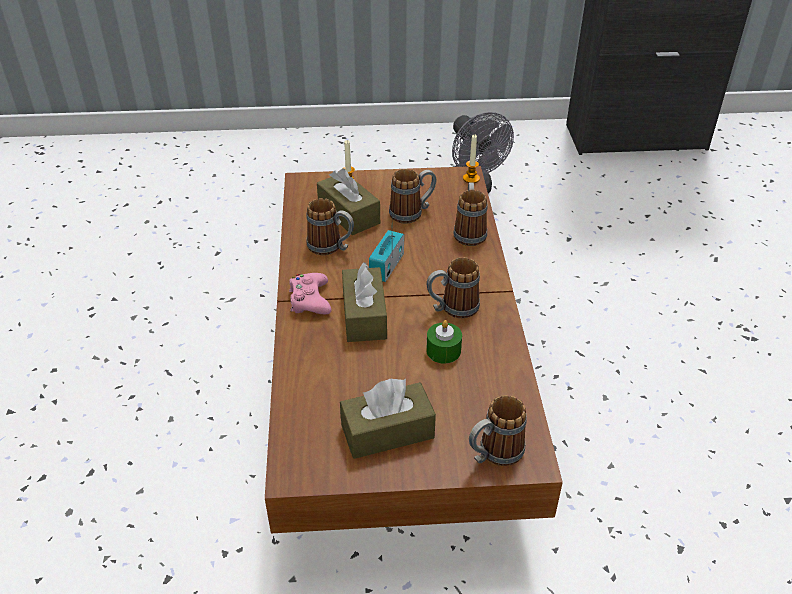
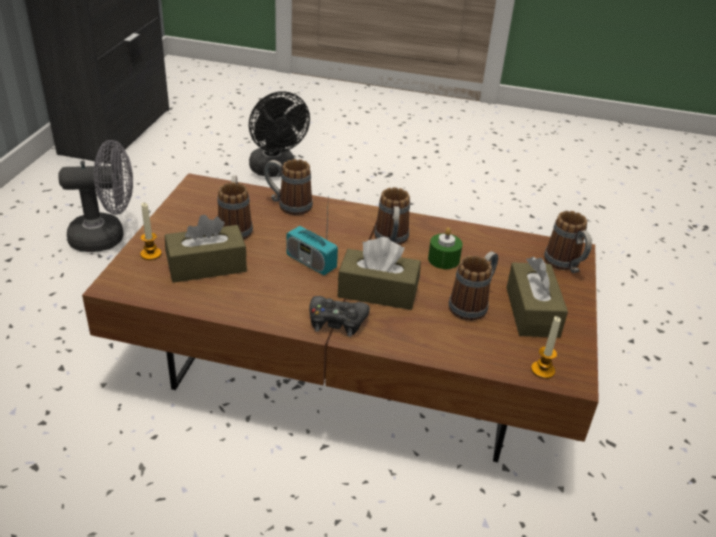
camera: 75 degrees left, 5 degrees down
pink game controller [289,273,331,314] -> black game controller [309,296,370,337]
mug [307,198,354,255] -> mug moved to [449,251,498,321]
candle [463,134,480,183] -> candle moved to [531,316,561,379]
none -> black fan [249,91,310,177]

